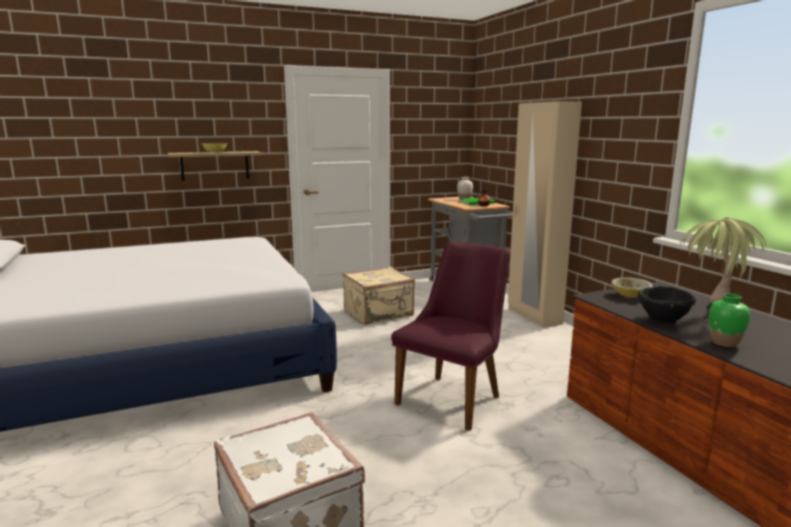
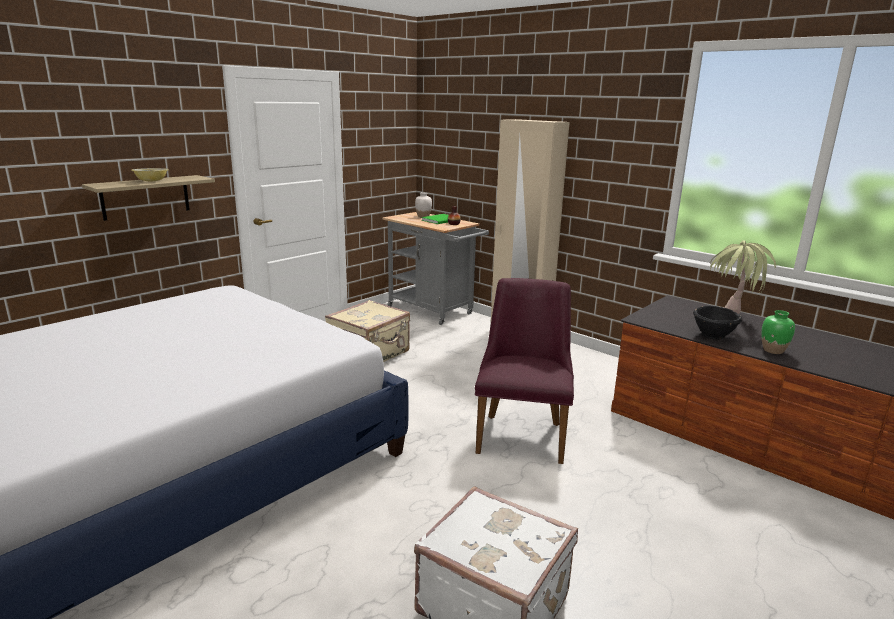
camera: 25 degrees left, 5 degrees up
bowl [612,277,653,297] -> none

